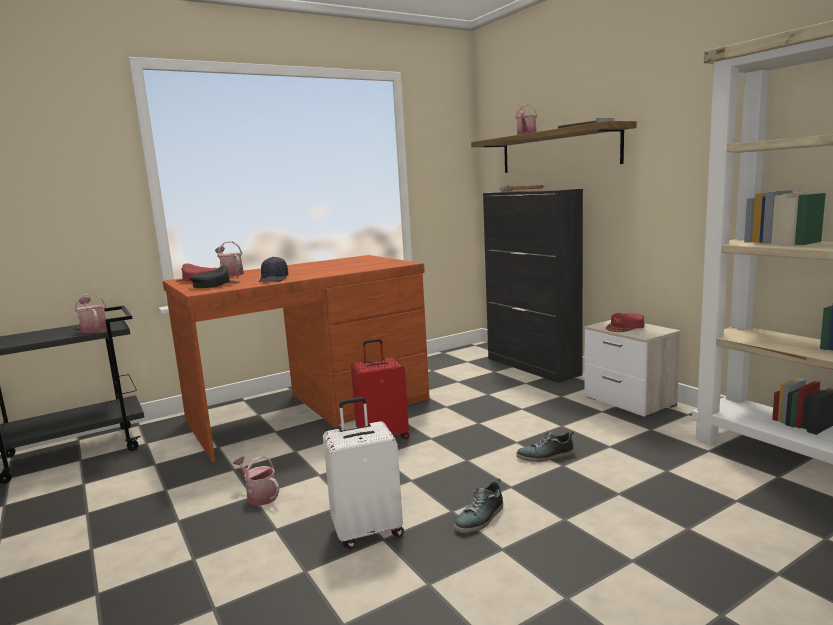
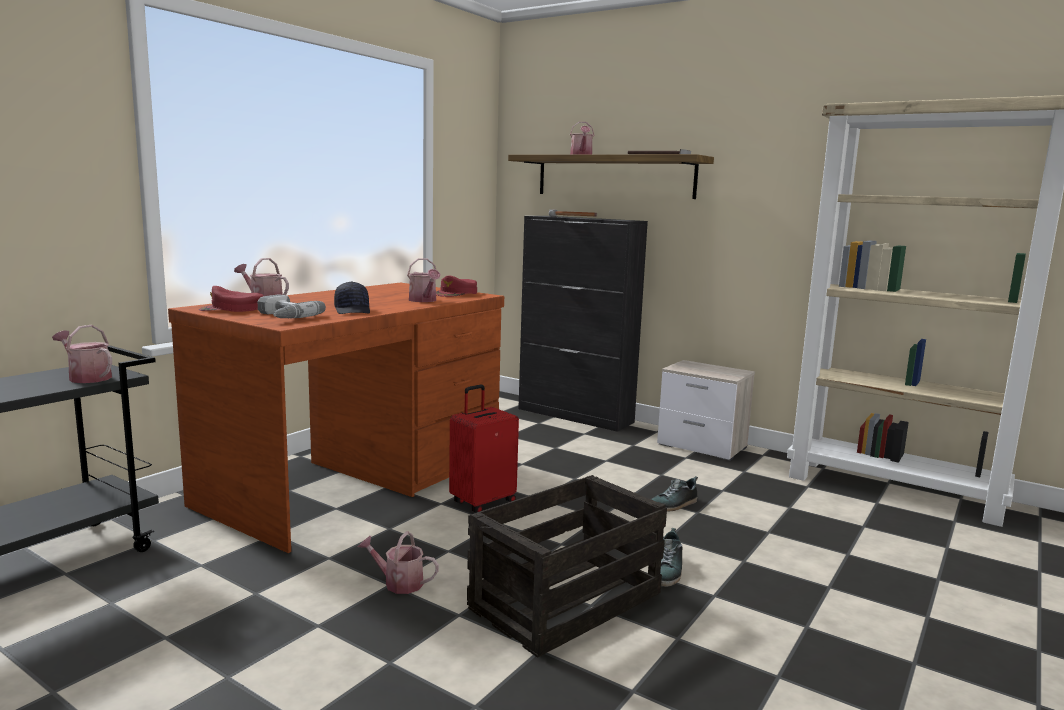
camera: 25 degrees left, 0 degrees up
black cap [189,266,240,288] -> power drill [258,295,326,318]
white suitcase [323,397,404,548] -> crate [467,475,667,658]
red cap [606,313,644,332] -> red cap moved to [436,276,477,297]
none -> watering can [407,258,440,302]

